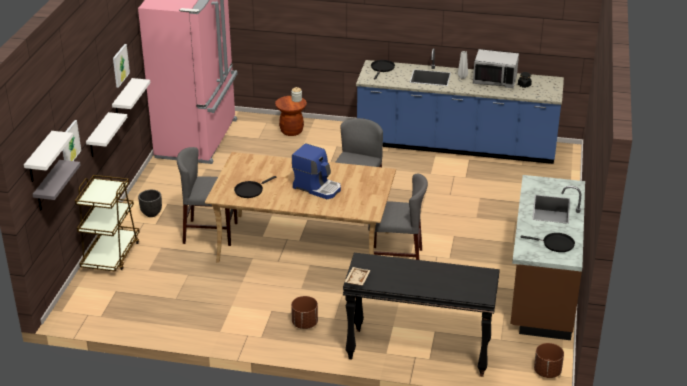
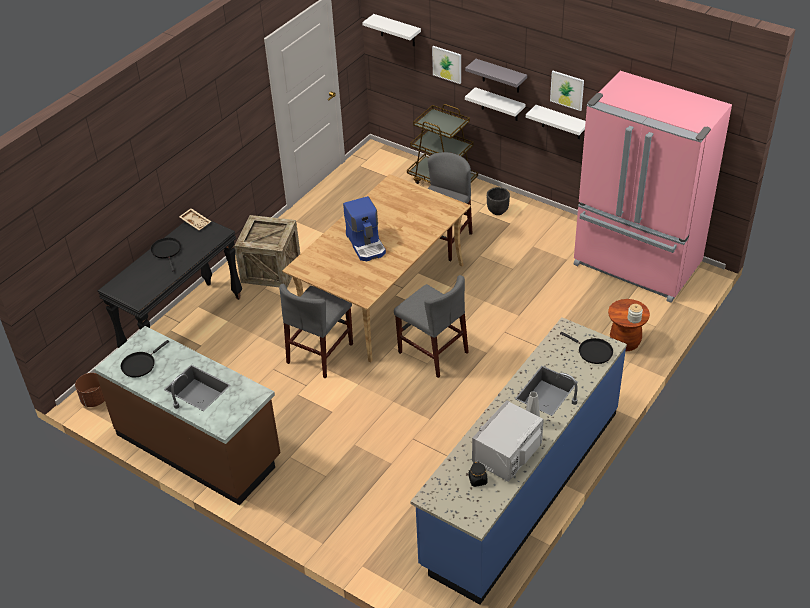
camera: 115 degrees right, 10 degrees up
grey shelf [32,160,81,211] -> grey shelf moved to [465,59,527,93]
black frying pan [234,176,276,198] -> black frying pan moved to [151,238,181,272]
brown planter [291,296,318,329] -> crate [234,215,300,288]
coffee machine [292,143,341,199] -> coffee machine turned 75 degrees counterclockwise [343,196,386,261]

